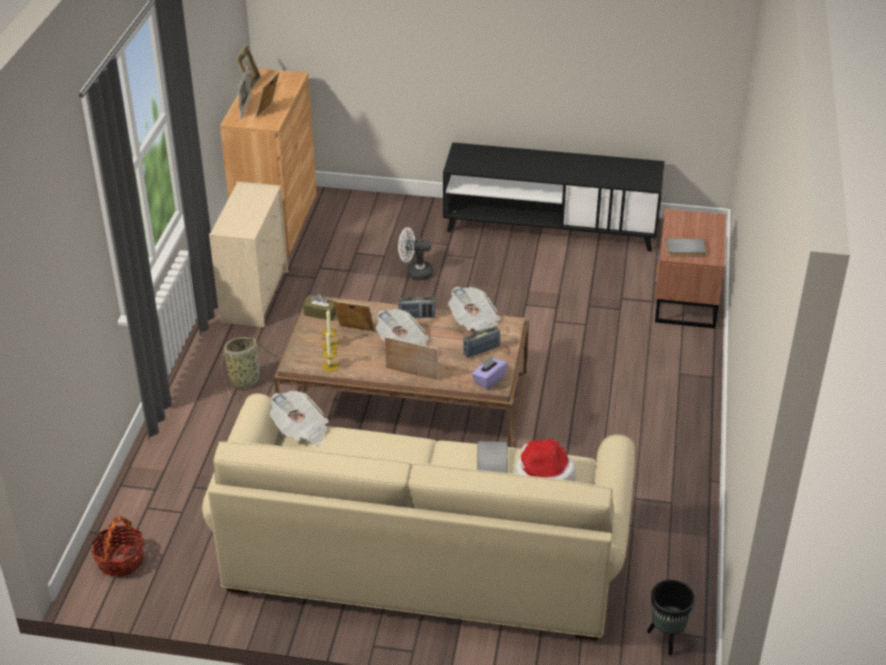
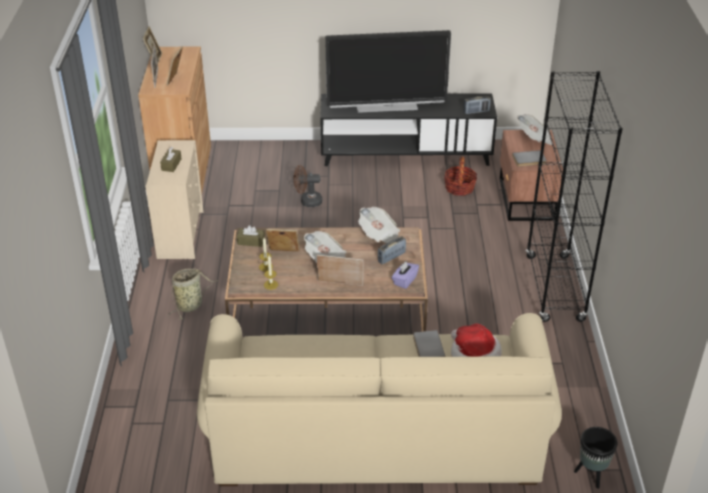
camera: 10 degrees left, 0 degrees up
basket [91,516,144,577] -> basket moved to [444,156,477,196]
newspaper [270,391,329,445] -> newspaper moved to [517,114,552,145]
white fan [398,227,433,280] -> brown fan [294,165,322,207]
radio [398,296,436,318] -> radio moved to [464,96,491,114]
none -> brown tissue box [160,147,182,172]
none -> television [325,30,451,113]
none -> black bookcase [526,71,623,322]

